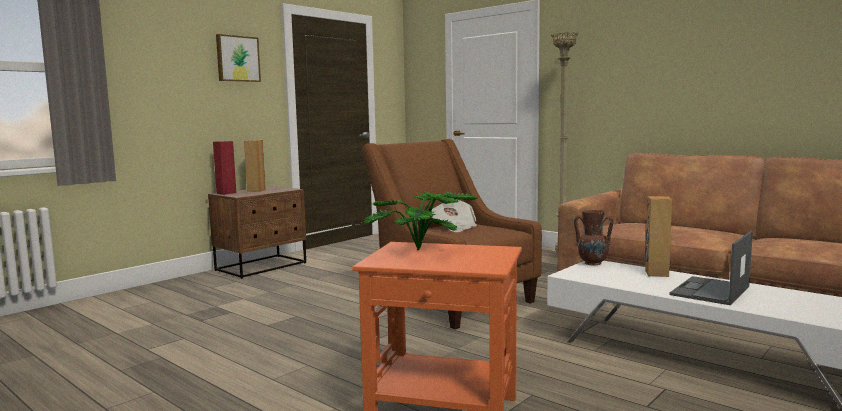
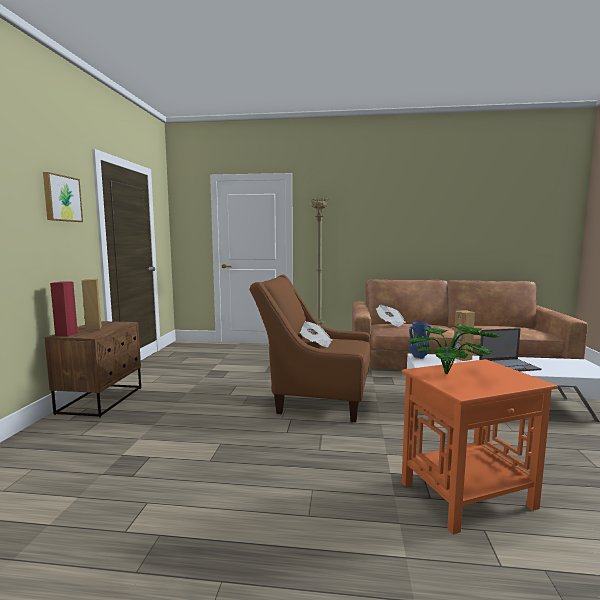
camera: 35 degrees left, 0 degrees up
brown vase [574,210,613,265] -> blue vase [409,322,431,359]
laptop [669,231,753,305] -> laptop turned 105 degrees counterclockwise [479,328,541,371]
none -> newspaper [376,305,406,327]

